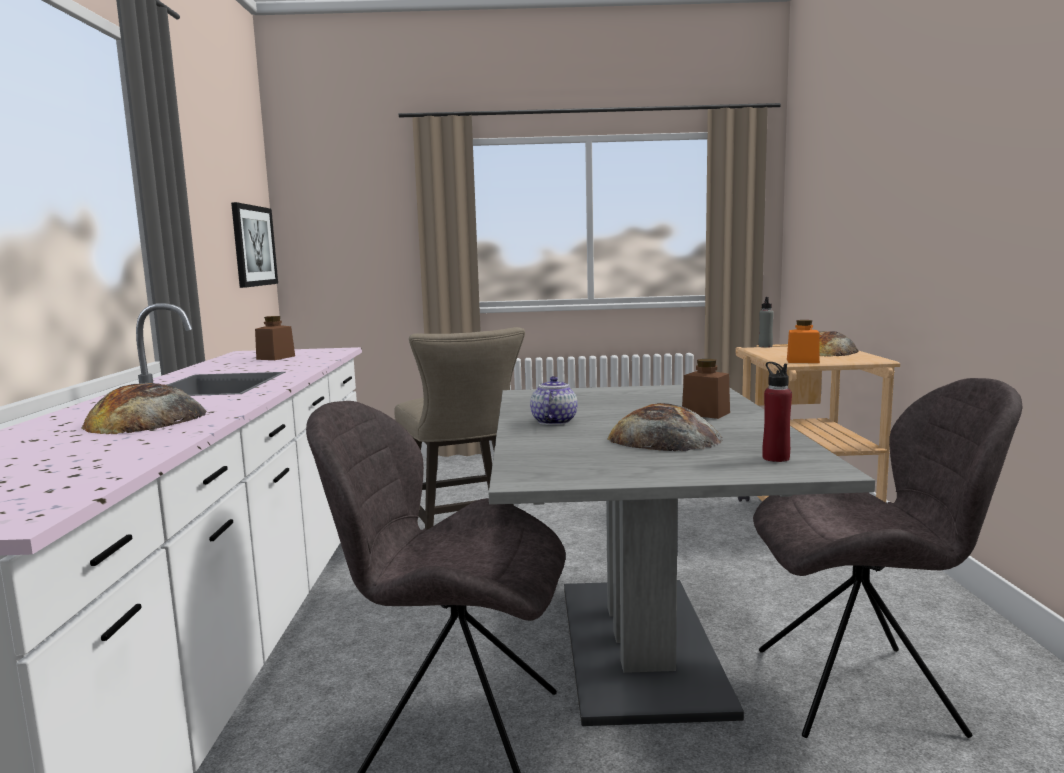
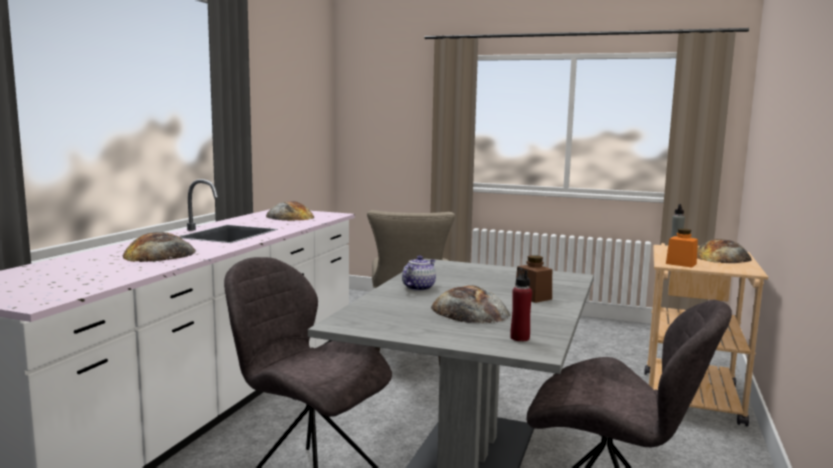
camera: 20 degrees right, 0 degrees up
picture [231,202,278,288] -> none
brown jar [255,316,295,360] -> bread [266,201,314,221]

